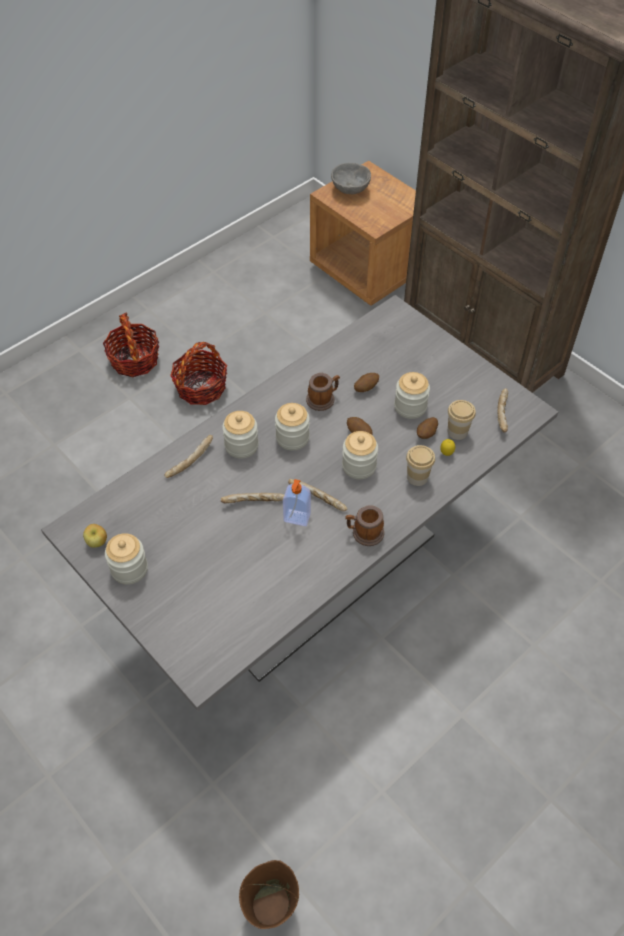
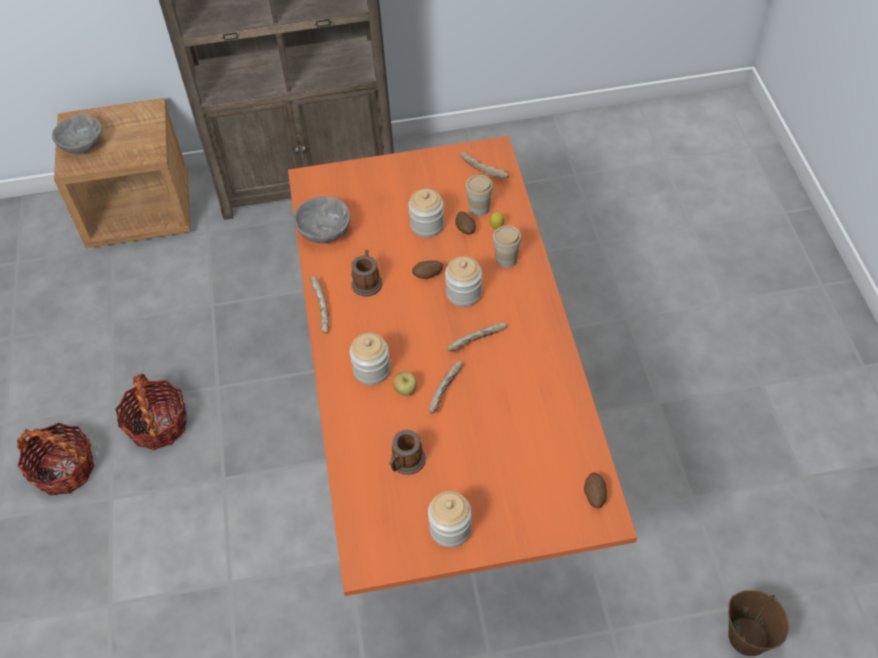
camera: 55 degrees left, 0 degrees up
grey dining table [41,295,558,711] -> orange dining table [288,136,637,596]
apple [83,524,107,548] -> apple moved to [392,371,417,396]
bread [164,435,213,478] -> bread moved to [310,276,329,333]
jar [275,403,310,451] -> none
soap dispenser [283,479,311,526] -> none
mug [346,505,384,546] -> mug moved to [389,430,426,475]
potato [354,373,379,392] -> potato moved to [584,472,607,508]
none -> grey bowl [293,197,350,244]

